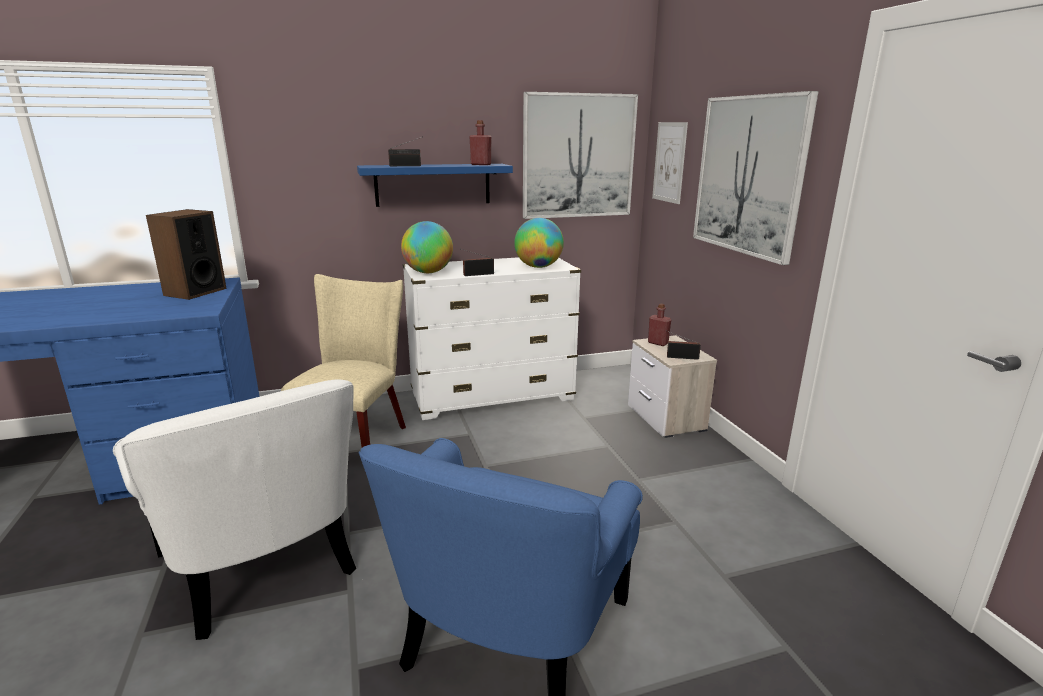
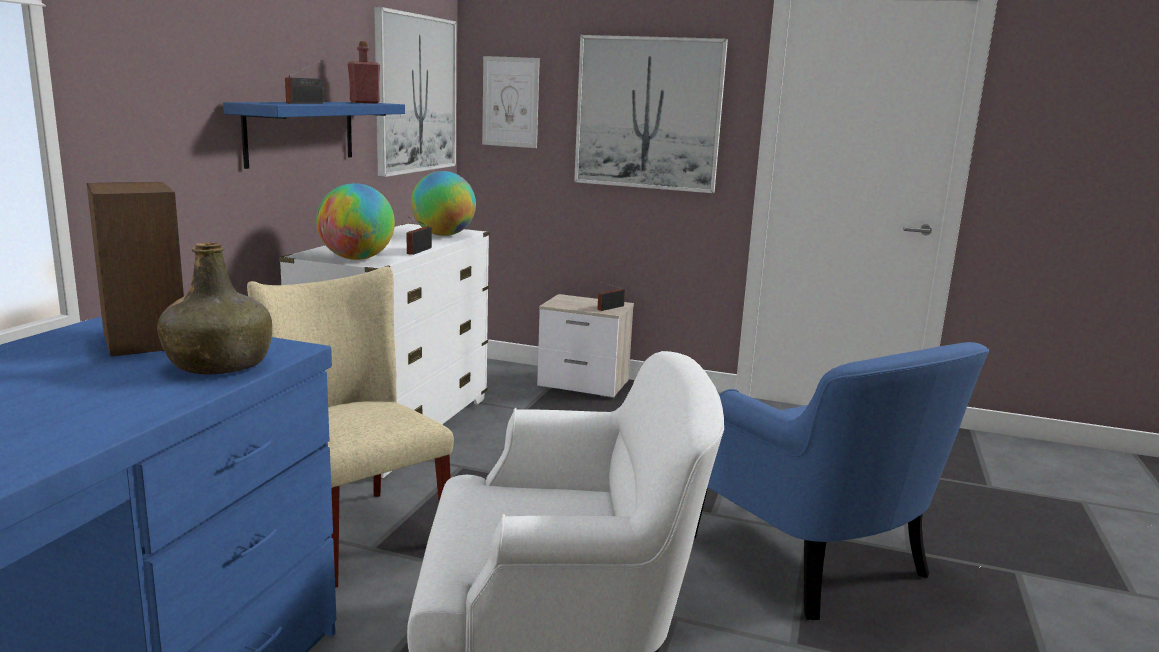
camera: 55 degrees left, 5 degrees down
red bottle [648,304,671,346] -> none
none -> green bottle [157,242,272,375]

